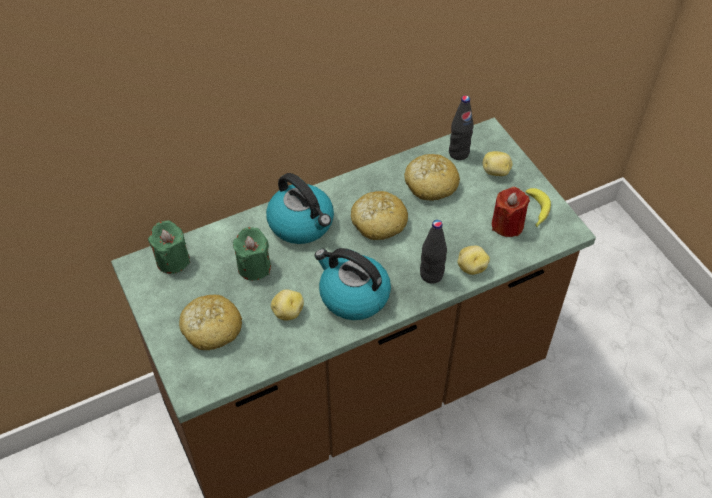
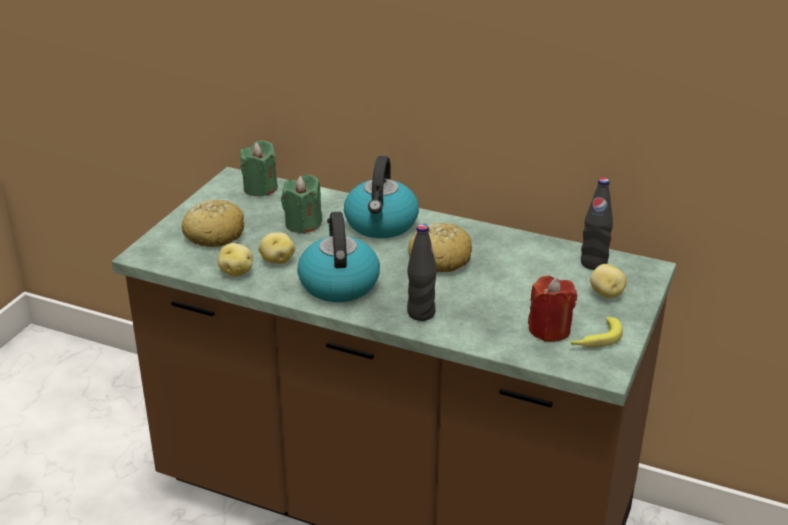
camera: 50 degrees right, 20 degrees down
bread [404,154,460,201] -> none
potato [457,246,490,275] -> potato moved to [218,243,253,277]

